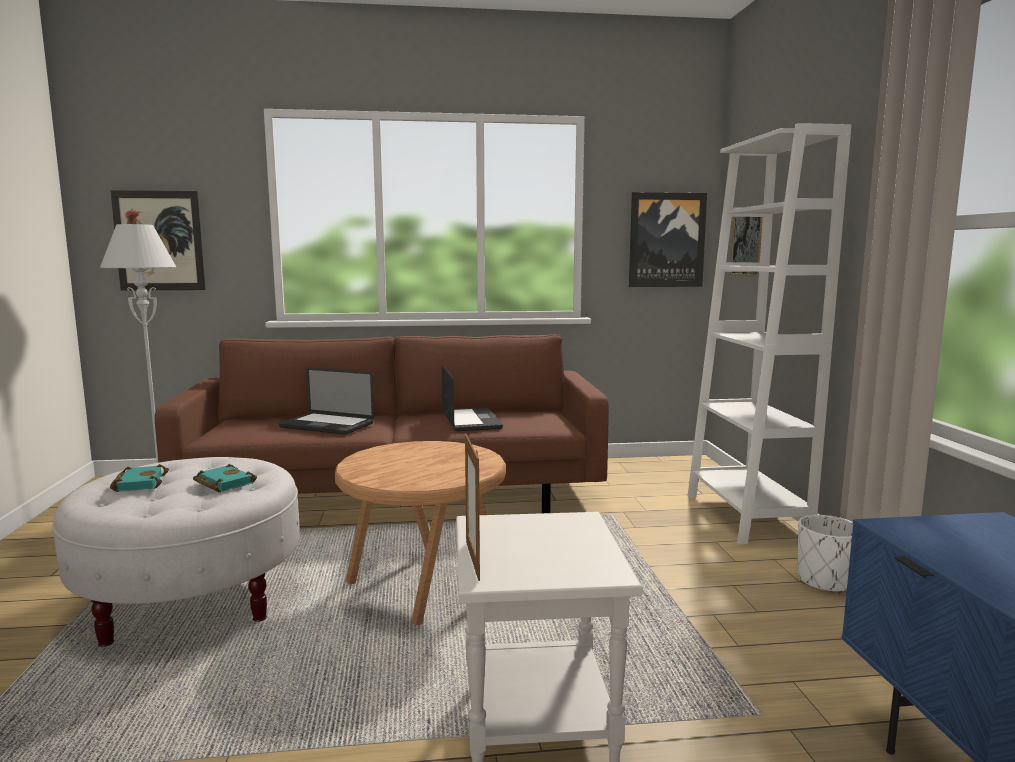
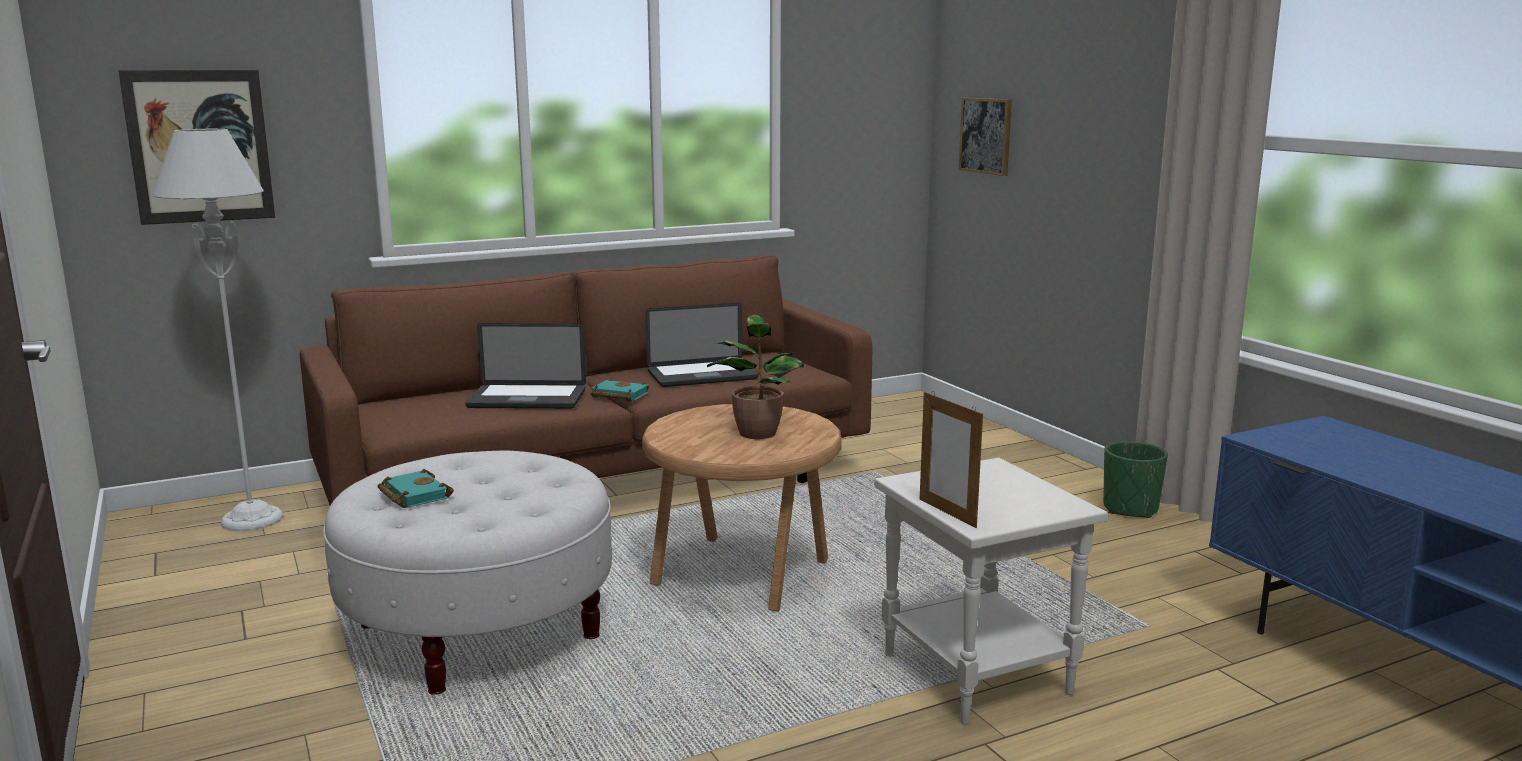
camera: 20 degrees left, 5 degrees up
turquoise book [193,464,257,492] -> turquoise book moved to [590,378,649,402]
laptop [442,365,503,431] -> laptop turned 105 degrees clockwise [645,303,758,387]
picture [629,192,707,287] -> none
white bookcase [687,123,851,544] -> none
white planter [798,515,853,593] -> green planter [1103,441,1168,518]
none -> potted plant [707,315,804,439]

